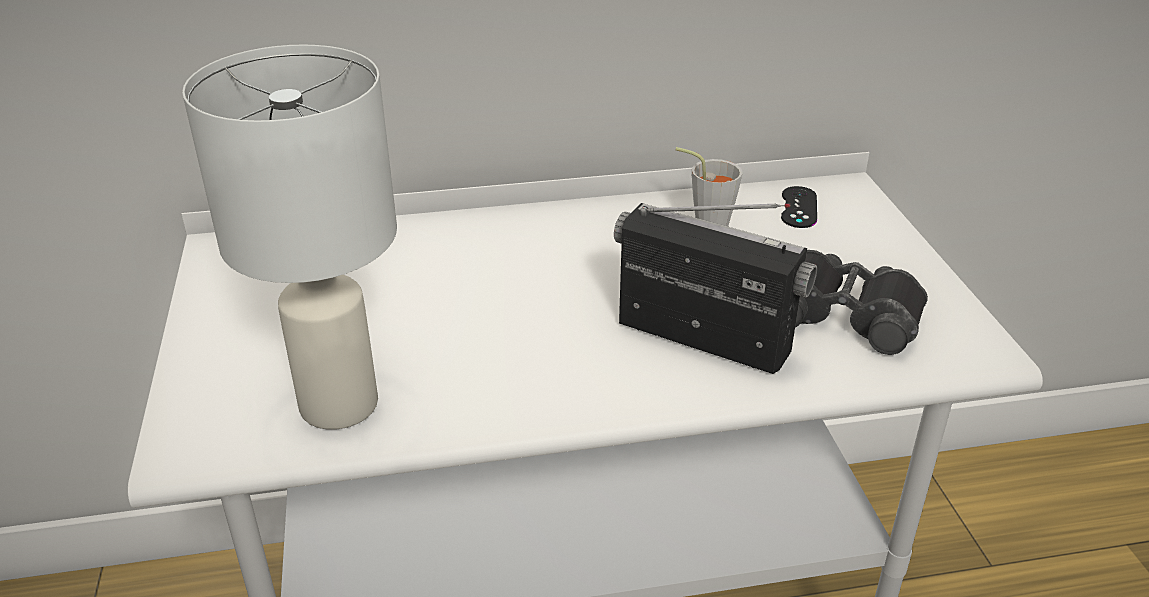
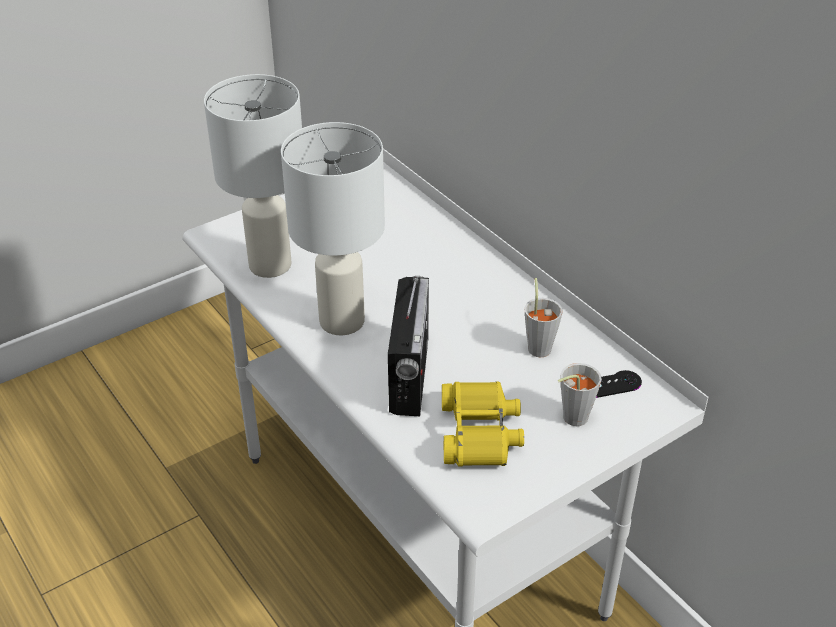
camera: 65 degrees right, 5 degrees up
black binoculars [795,250,928,355] -> yellow binoculars [442,382,524,466]
none -> white table lamp [281,122,385,335]
none -> grey cup [558,363,602,426]

